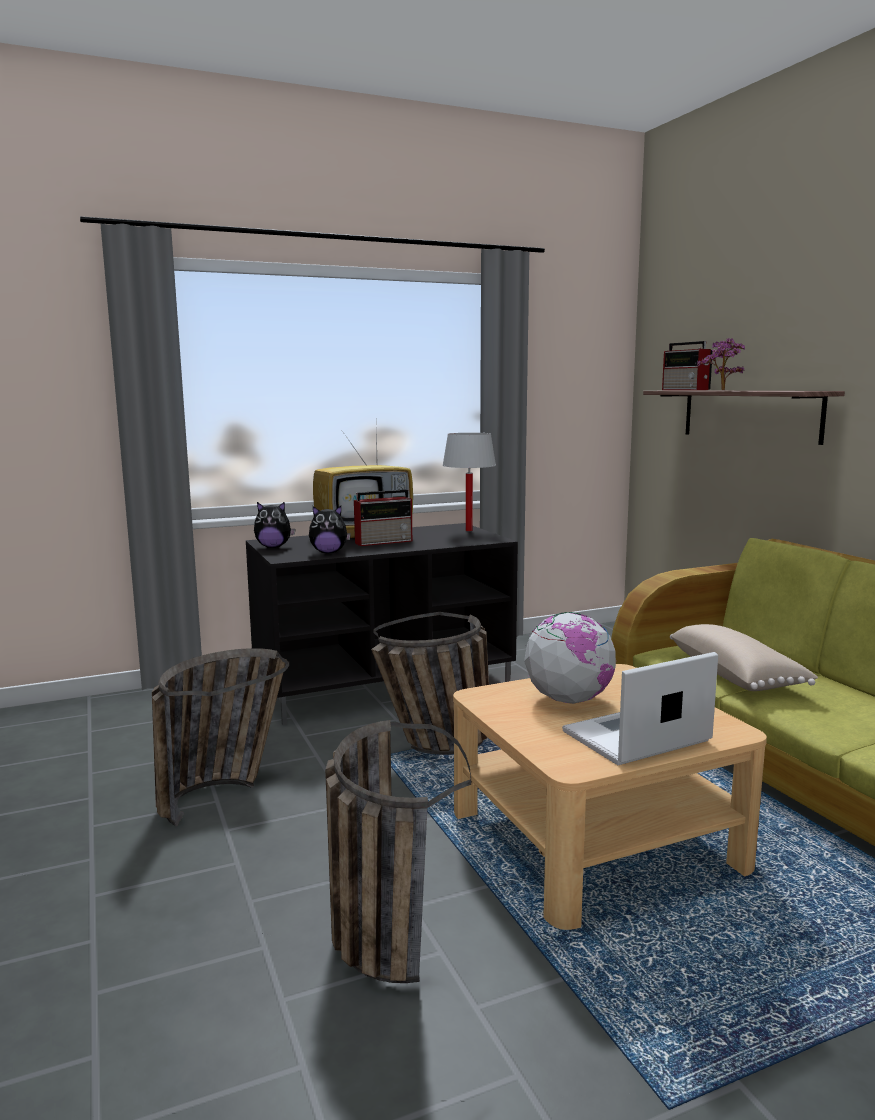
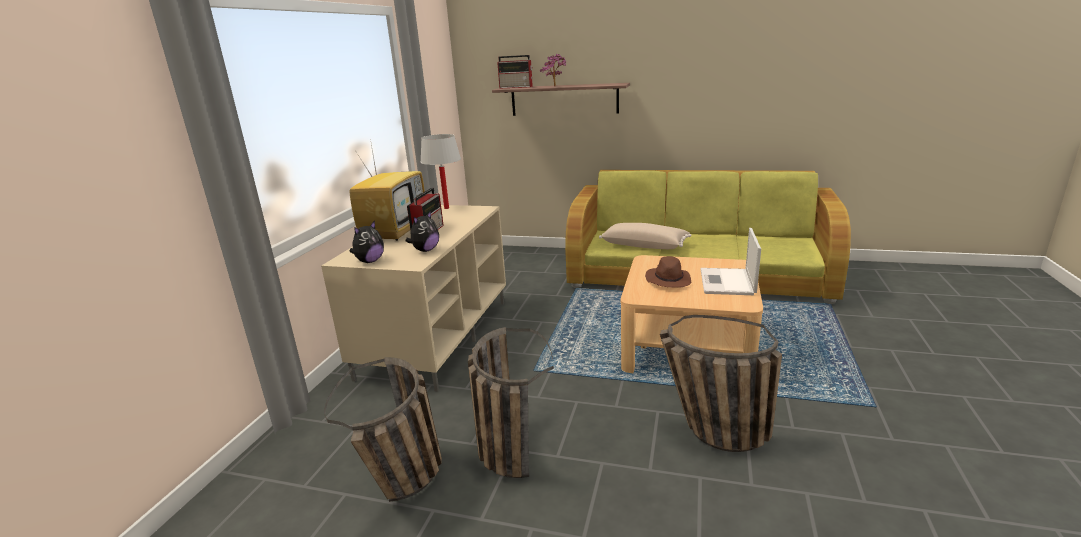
camera: 50 degrees left, 10 degrees up
black tv stand [246,523,518,725] -> beige tv stand [321,205,506,392]
basket [371,612,489,755] -> basket moved to [324,357,442,502]
globe [524,612,616,704] -> brown hat [645,256,692,288]

